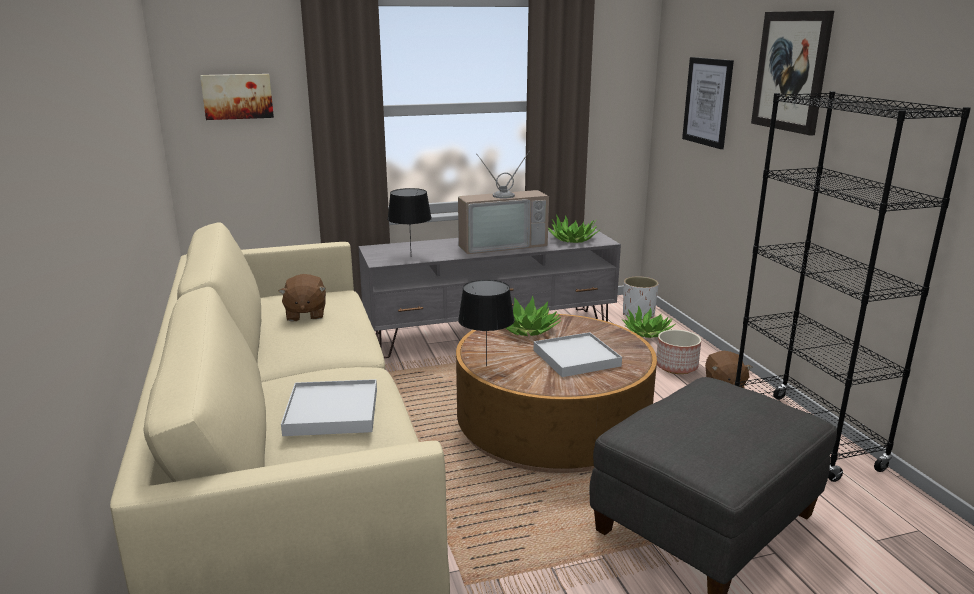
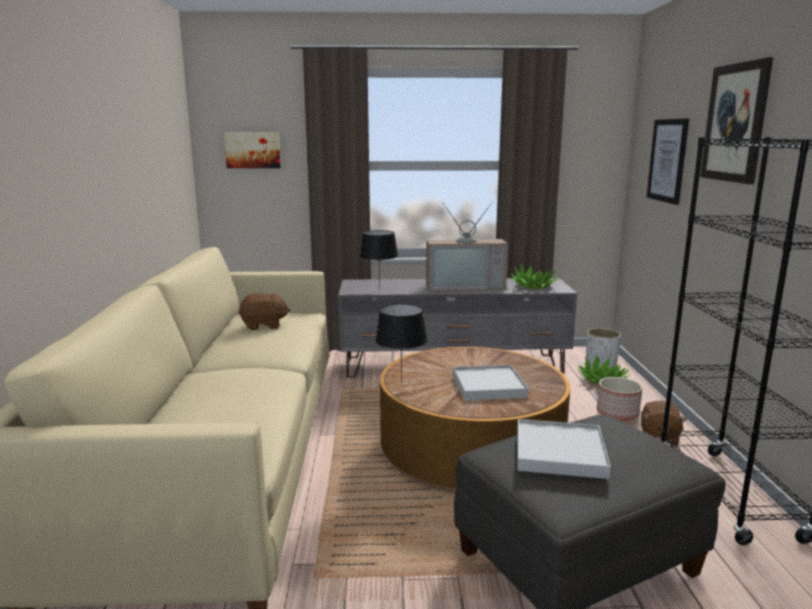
camera: 15 degrees right, 5 degrees down
brown plush toy [278,274,326,322] -> brown plush toy turned 105 degrees counterclockwise [239,293,290,330]
white tray [281,379,377,436] -> white tray moved to [517,419,611,479]
potted plant [506,295,561,336] -> none

